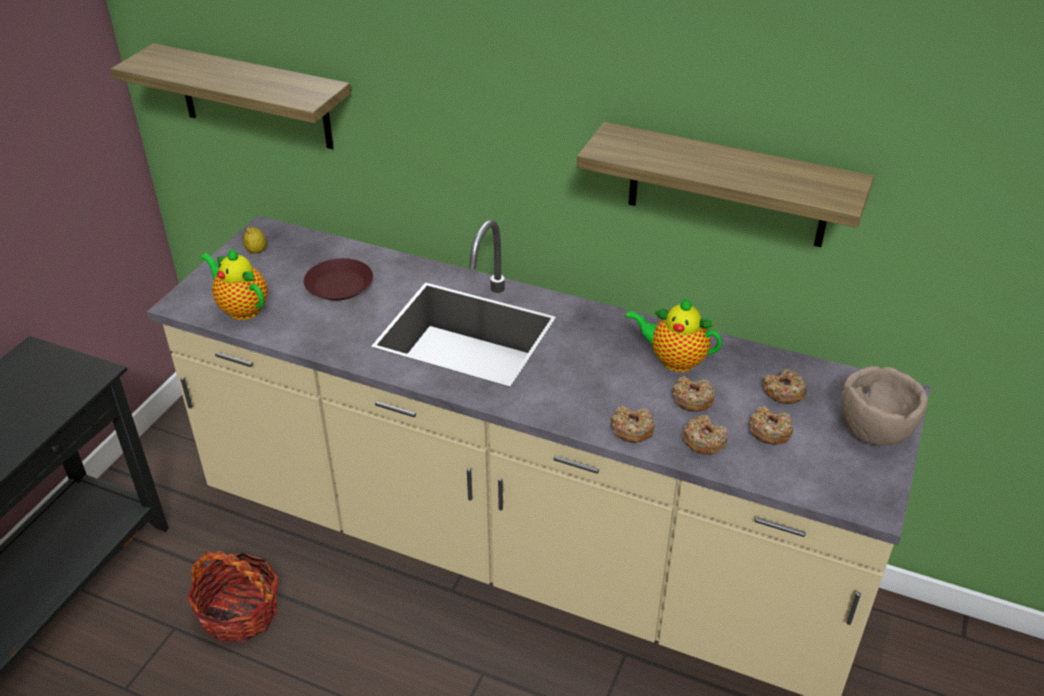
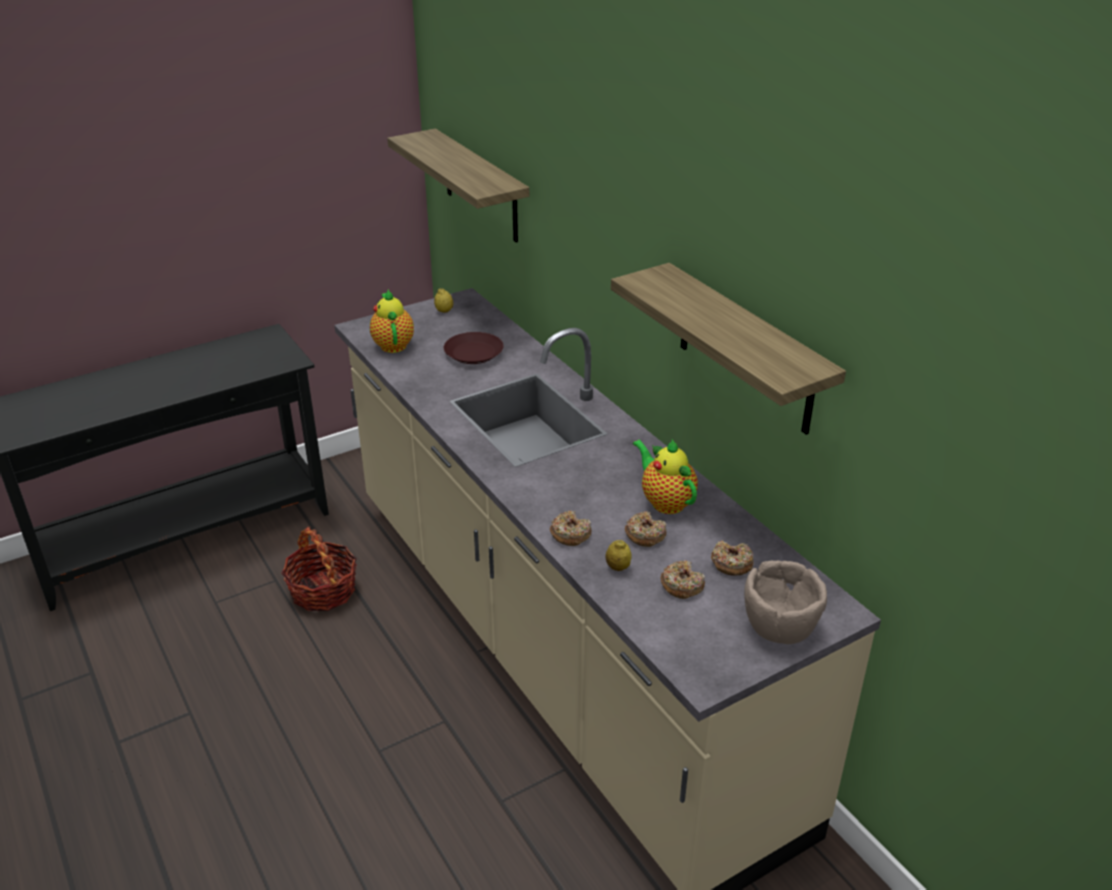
camera: 35 degrees right, 5 degrees down
donut [682,415,728,455] -> lemon [606,540,632,571]

